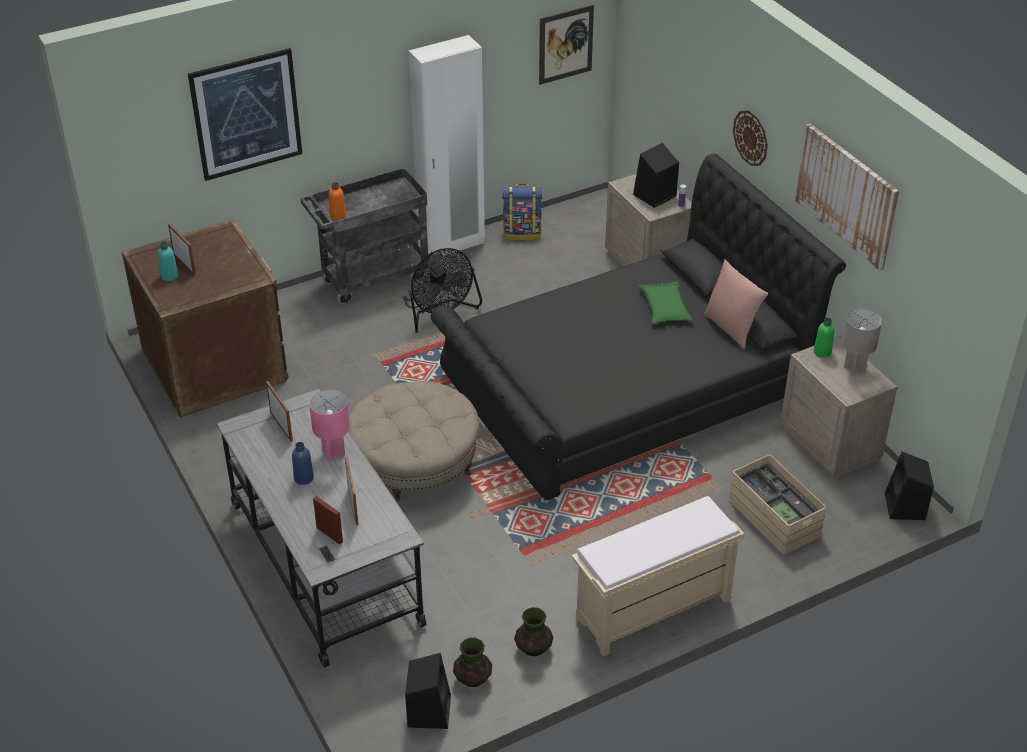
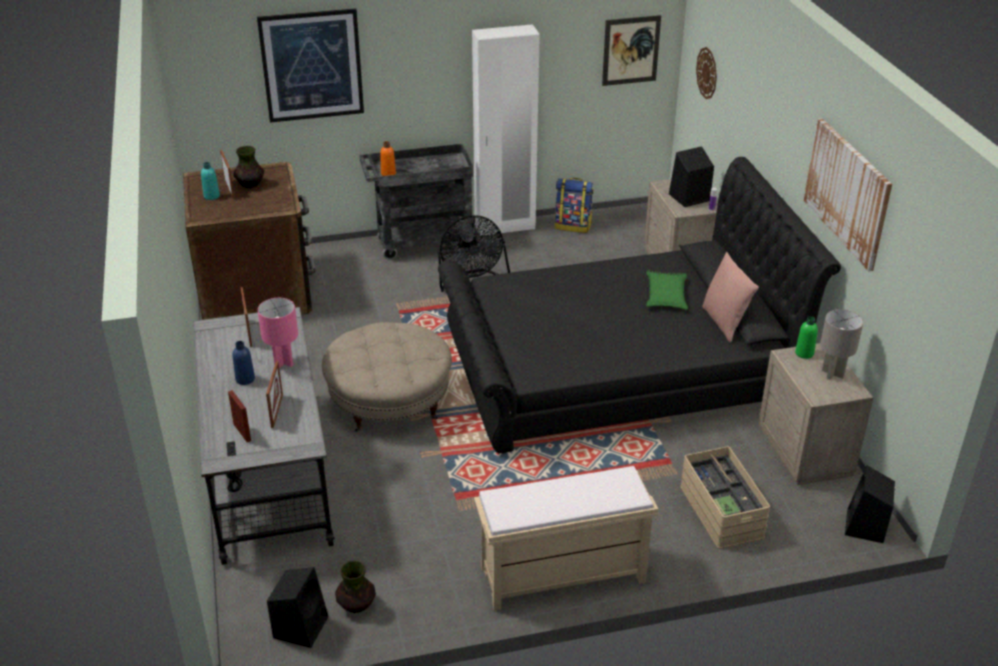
camera: 15 degrees right, 5 degrees down
vase [514,607,553,656] -> vase moved to [233,146,264,188]
wall clock [733,110,768,166] -> wall clock moved to [696,47,717,99]

